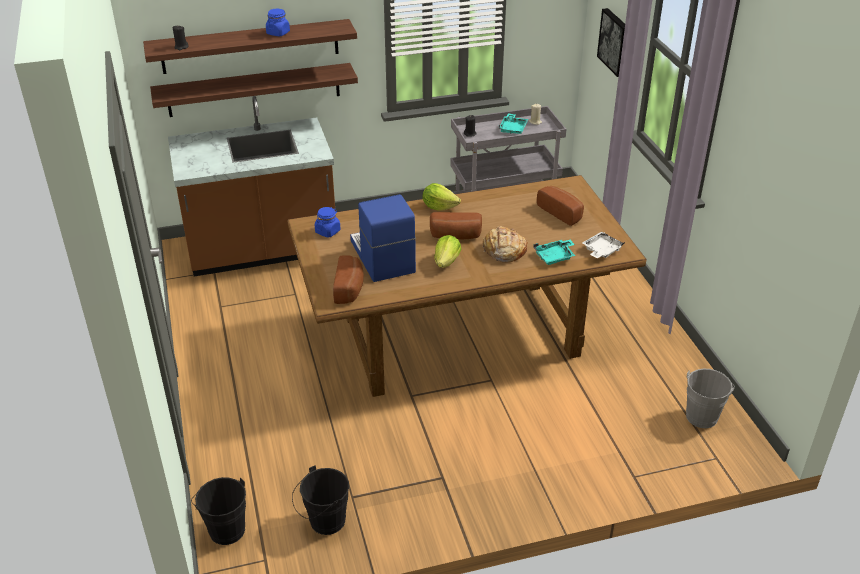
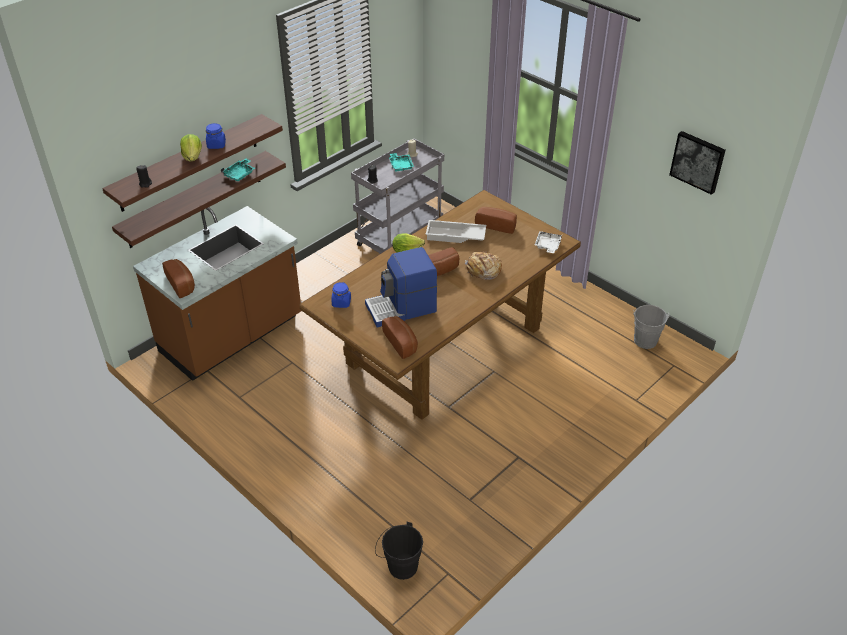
camera: 30 degrees left, 5 degrees up
black bucket [292,465,349,535] -> none
coffee machine [350,194,416,282] -> coffee machine turned 60 degrees counterclockwise [365,247,437,327]
lettuce [434,235,461,268] -> lettuce moved to [180,134,202,161]
turquoise tray [533,240,576,265] -> turquoise tray moved to [221,158,255,181]
picture [597,8,625,77] -> picture moved to [669,131,726,195]
none -> bread [162,259,195,298]
none -> white tray [426,220,486,243]

